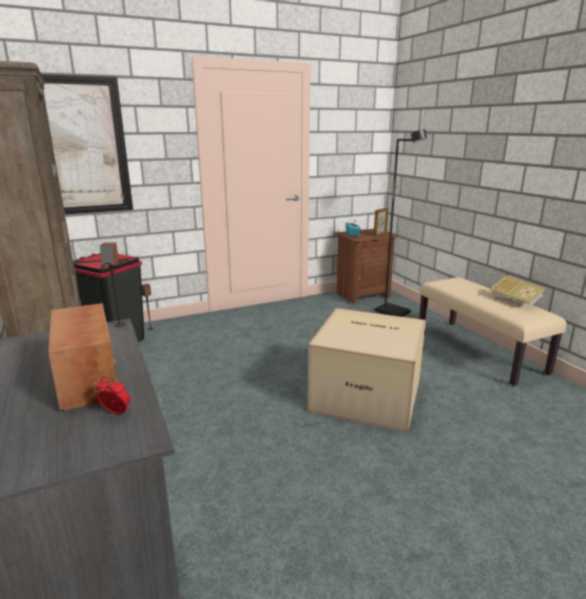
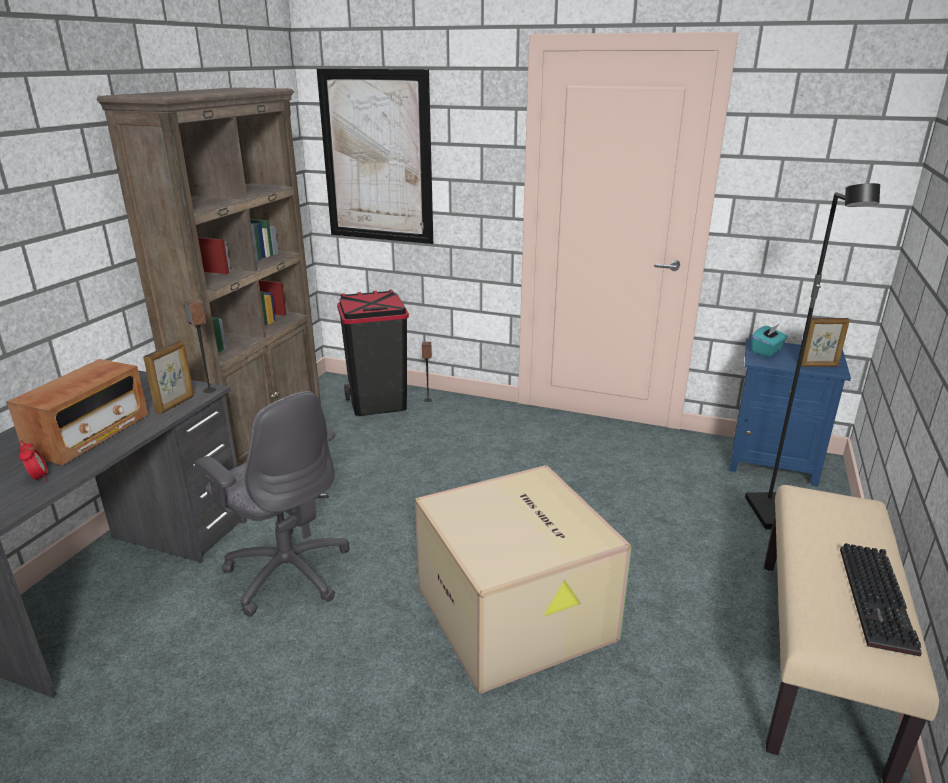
camera: 45 degrees right, 5 degrees up
brown nightstand [335,229,398,304] -> blue nightstand [729,338,851,487]
book [489,276,546,309] -> keyboard [840,543,922,657]
none -> picture frame [143,341,194,415]
none -> grey office chair [195,391,350,617]

